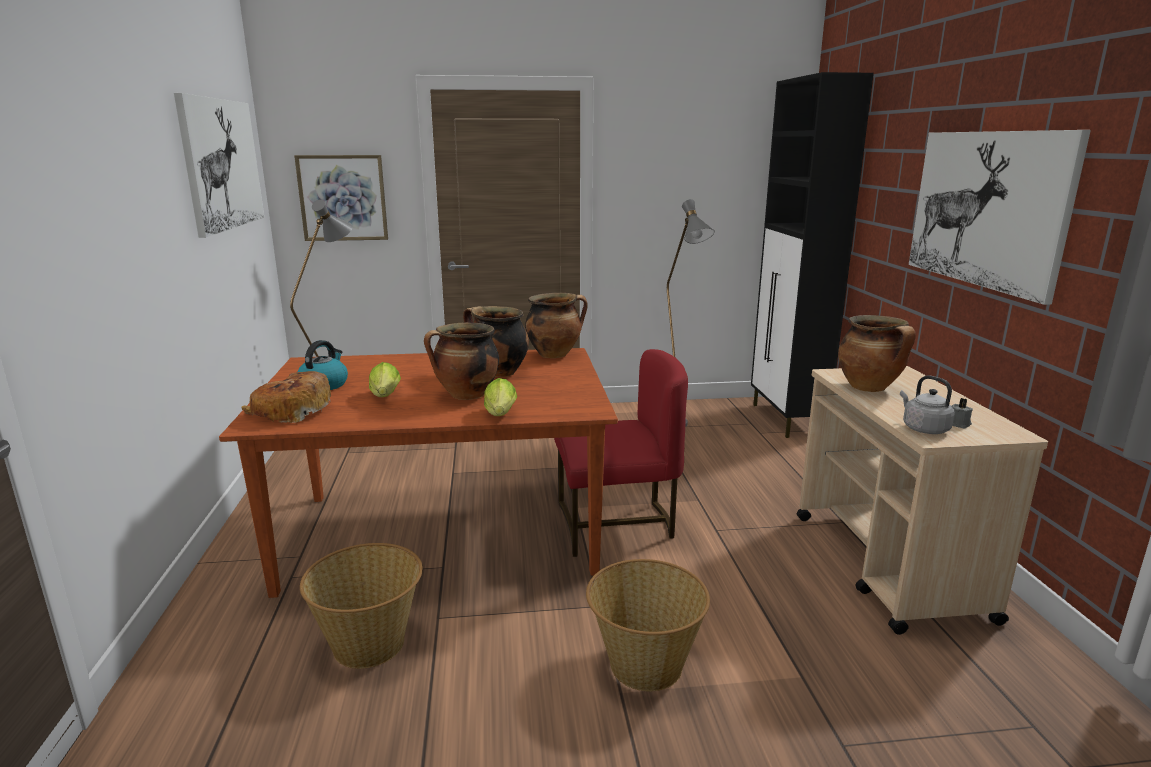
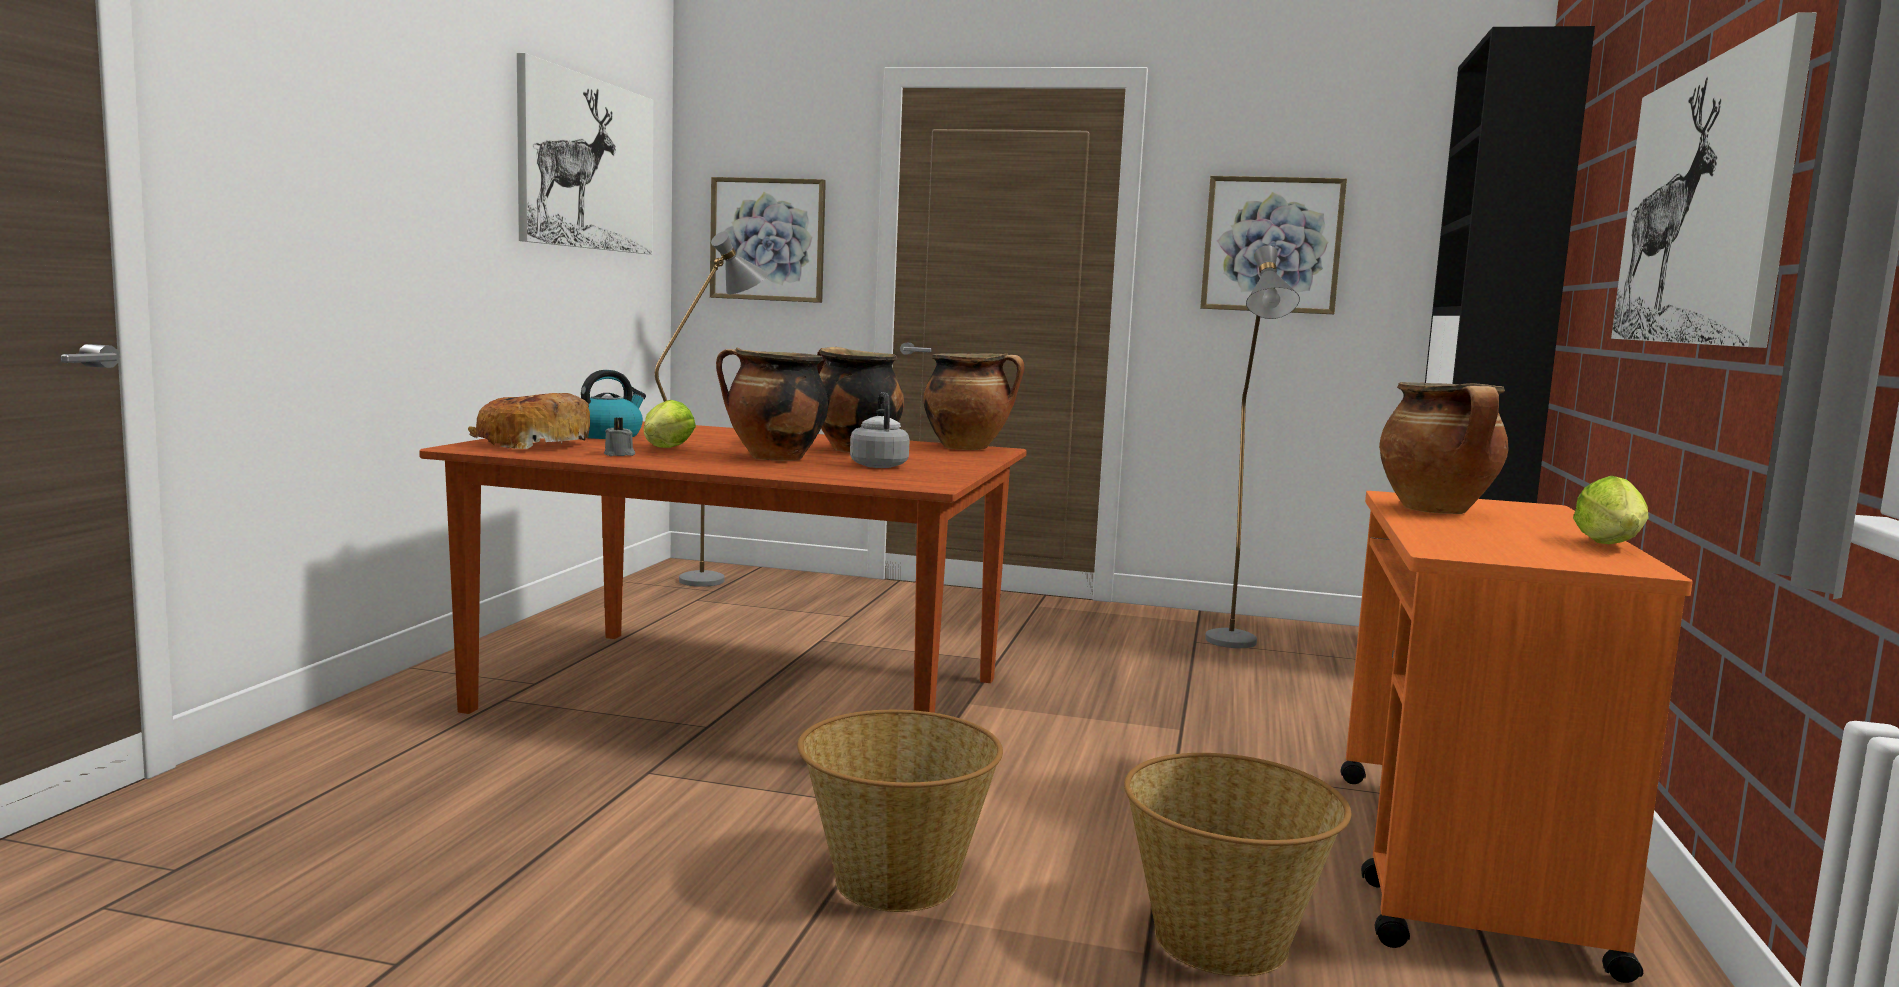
camera: 20 degrees right, 10 degrees down
basket [300,543,423,669] -> basket moved to [1124,753,1351,976]
lettuce [484,378,517,416] -> lettuce moved to [1573,476,1649,544]
red chair [554,349,688,557] -> none
beige cart [796,366,1048,635] -> orange cart [1340,491,1693,983]
grey kettle [900,375,955,434] -> grey kettle moved to [850,392,909,468]
grey candle [952,398,973,428] -> grey candle moved to [604,417,635,456]
none -> picture [1200,176,1347,314]

